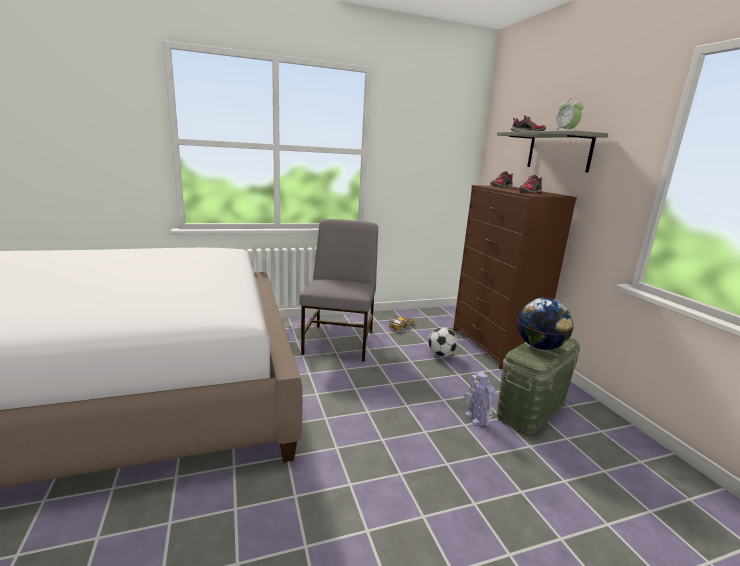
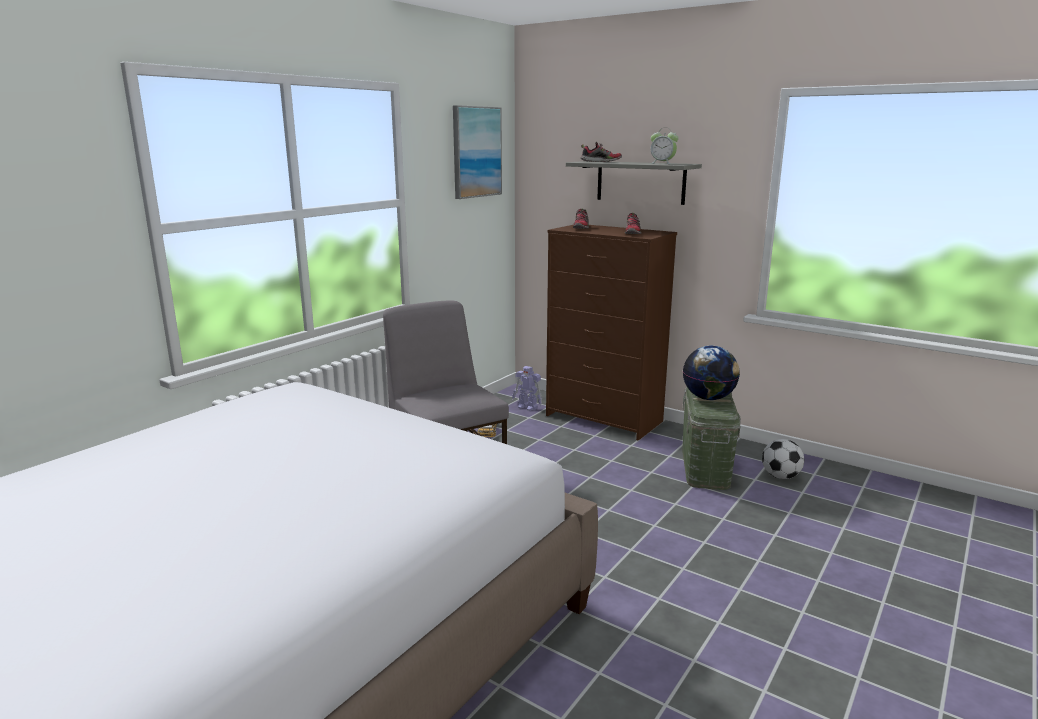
camera: 35 degrees left, 0 degrees up
football [428,328,458,357] -> football moved to [762,439,804,479]
toy robot [463,372,495,426] -> toy robot moved to [512,366,542,411]
none -> picture [453,105,502,199]

